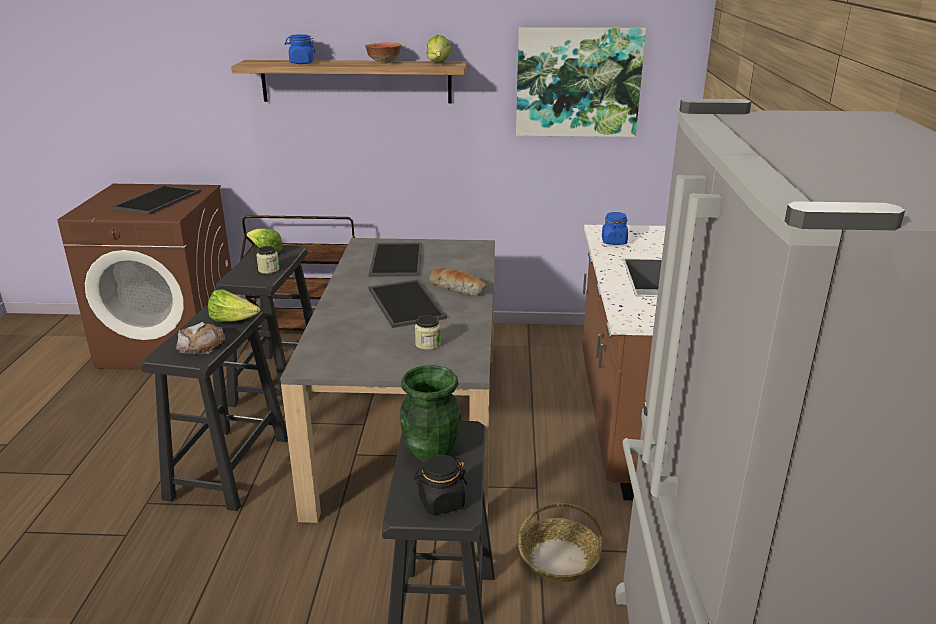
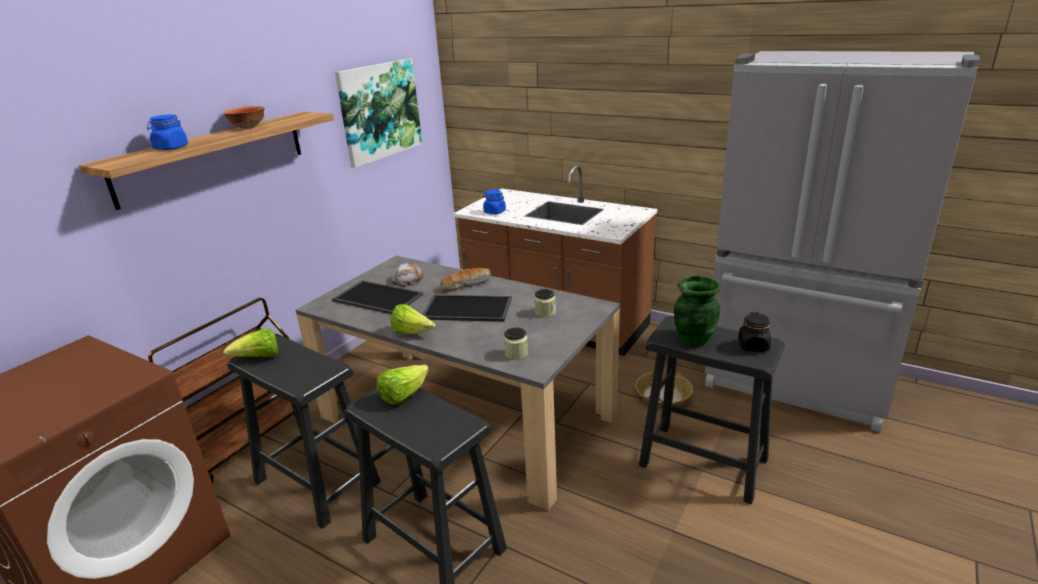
camera: 60 degrees left, 0 degrees up
tray [112,185,201,215] -> none
bread [176,322,226,354] -> bread moved to [391,263,425,287]
jar [256,246,280,274] -> jar moved to [504,327,528,360]
lettuce [426,35,452,62] -> lettuce moved to [391,304,435,334]

